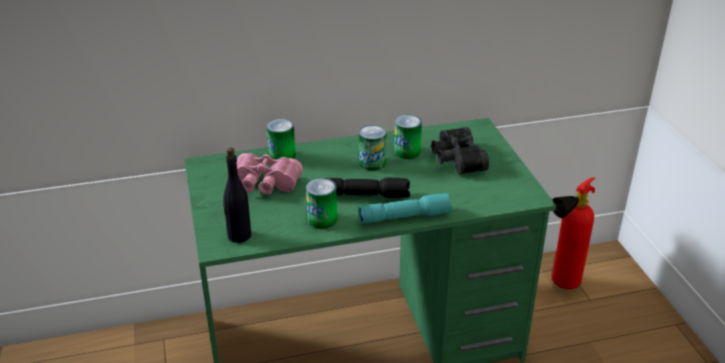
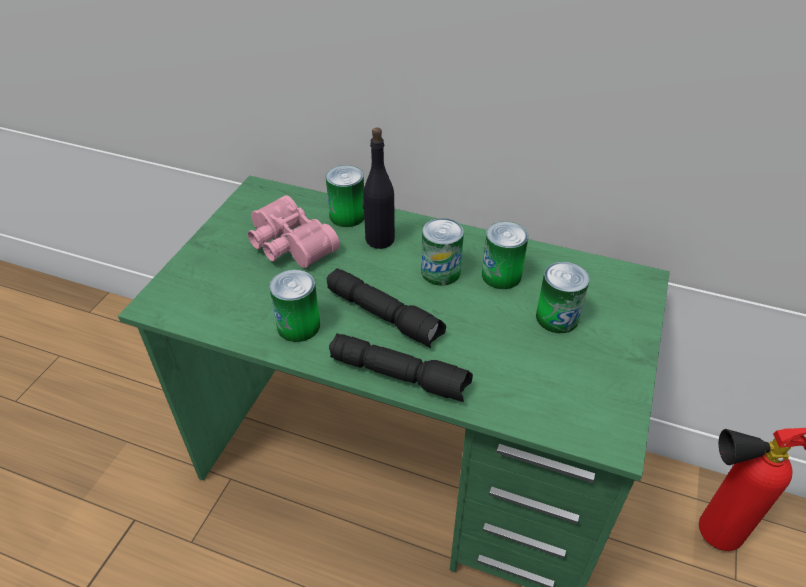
camera: 35 degrees right, 10 degrees up
black bottle [223,148,251,243] -> black bottle moved to [363,128,395,249]
turquoise flashlight [359,193,453,223] -> black flashlight [329,333,473,402]
black binoculars [431,127,489,174] -> can [536,262,590,333]

